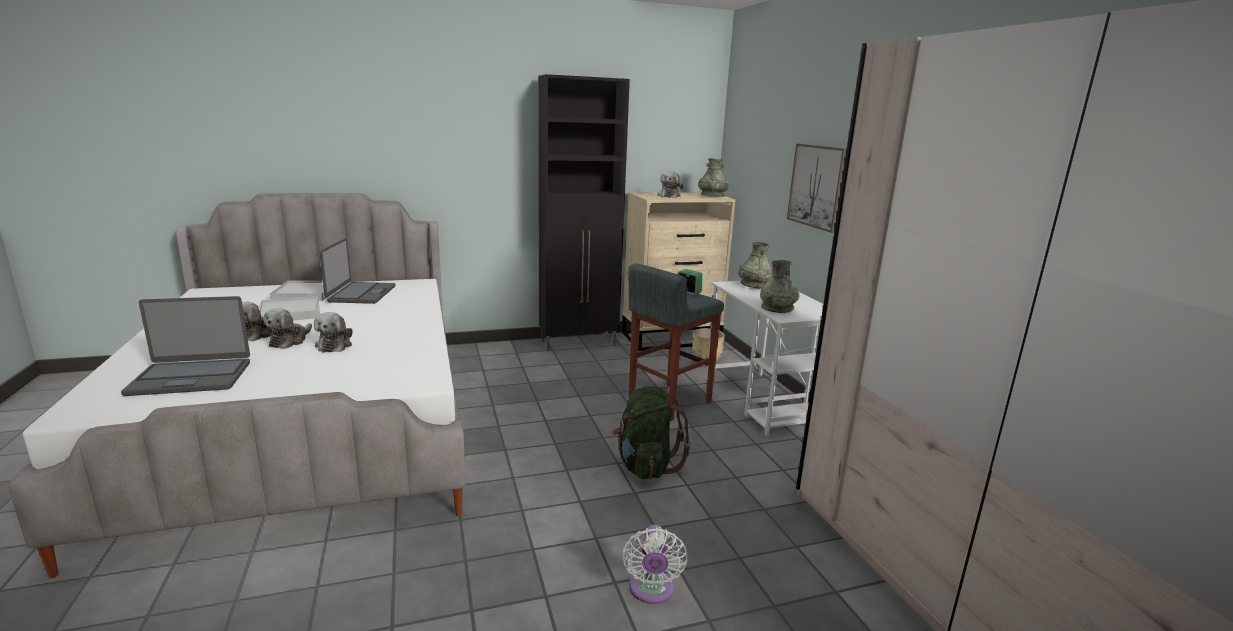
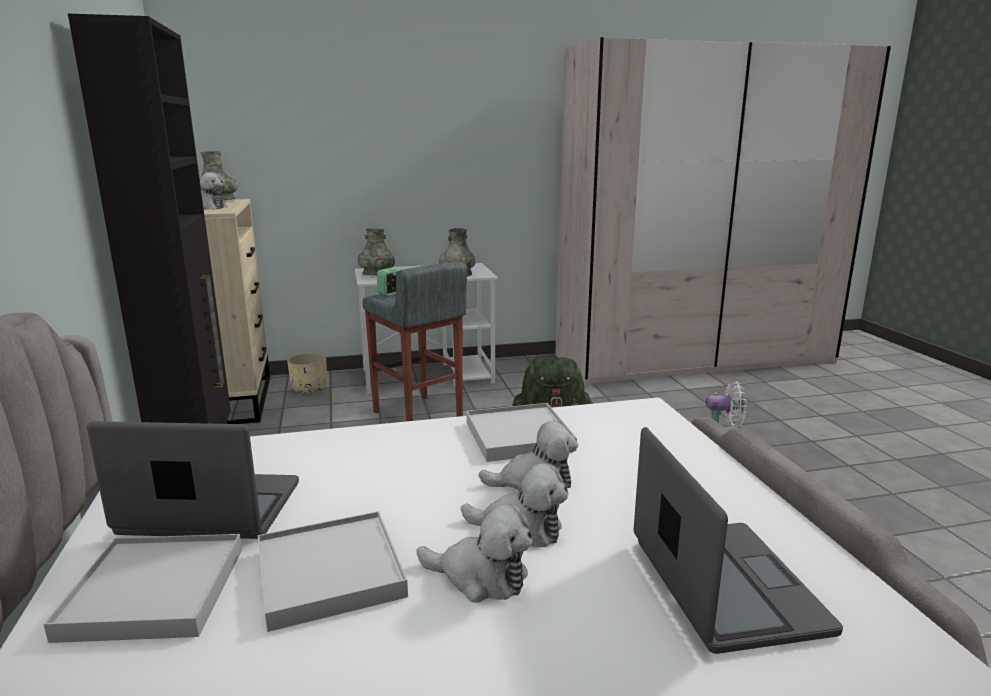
camera: 85 degrees left, 0 degrees up
picture [787,144,847,233] -> none
none -> white tray [466,403,577,462]

